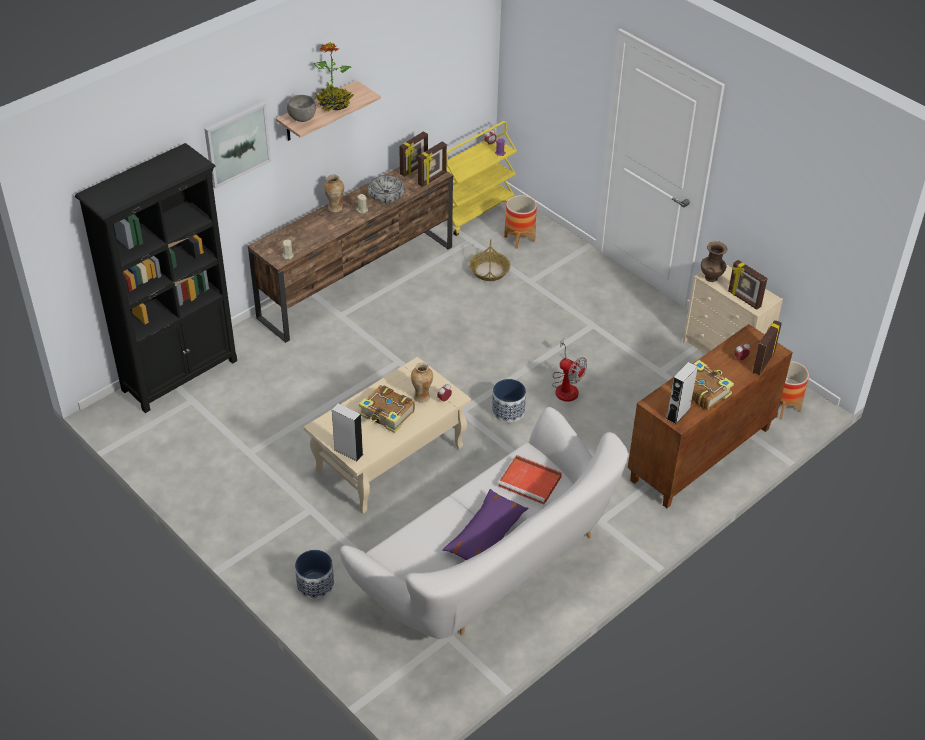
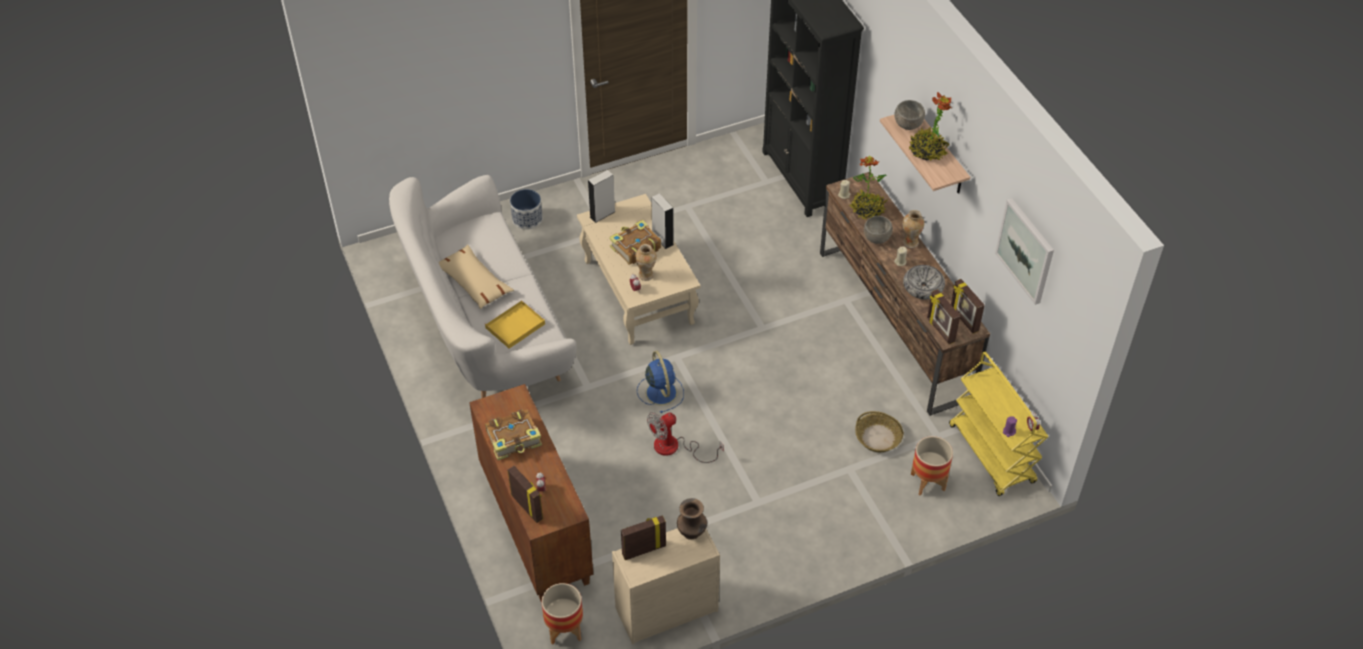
camera: 110 degrees right, 5 degrees up
picture [204,102,271,189] -> picture moved to [995,199,1054,305]
purple pillow [442,489,528,560] -> beige pillow [439,244,514,309]
planter [492,379,526,423] -> blue fan [637,351,684,413]
red tray [498,455,562,504] -> yellow tray [484,300,545,349]
grey speaker [666,362,698,424] -> grey speaker moved to [651,193,674,249]
none -> potted plant [850,156,888,219]
none -> grey bowl [864,216,893,244]

